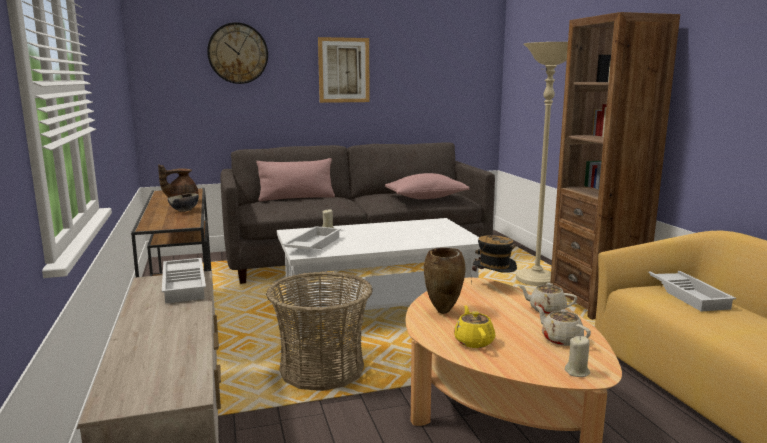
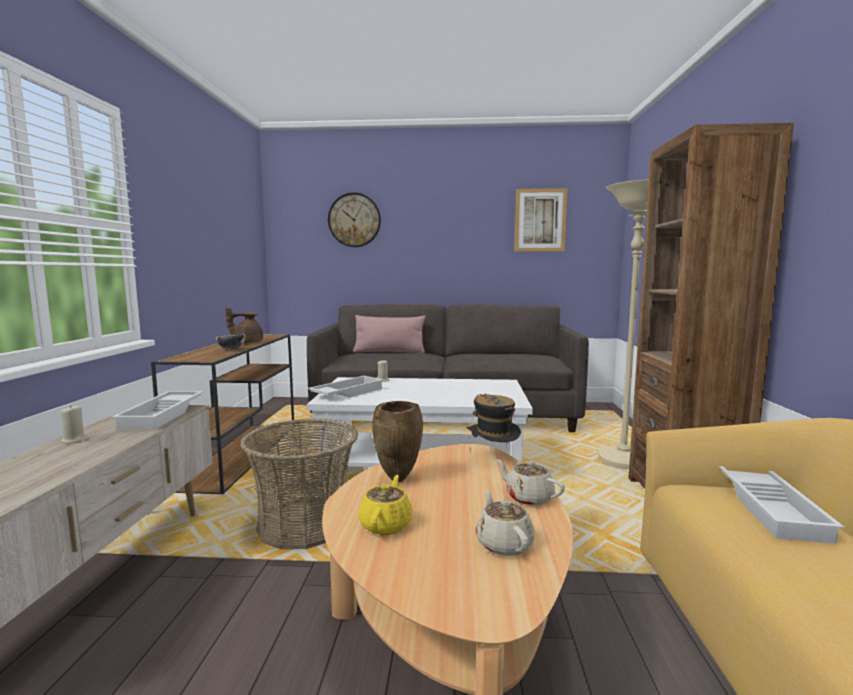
camera: 20 degrees right, 5 degrees down
picture [318,37,370,103] -> picture moved to [514,188,567,251]
pink pillow [385,173,469,199] -> none
beige candle [565,336,590,377] -> beige candle moved to [60,405,89,443]

